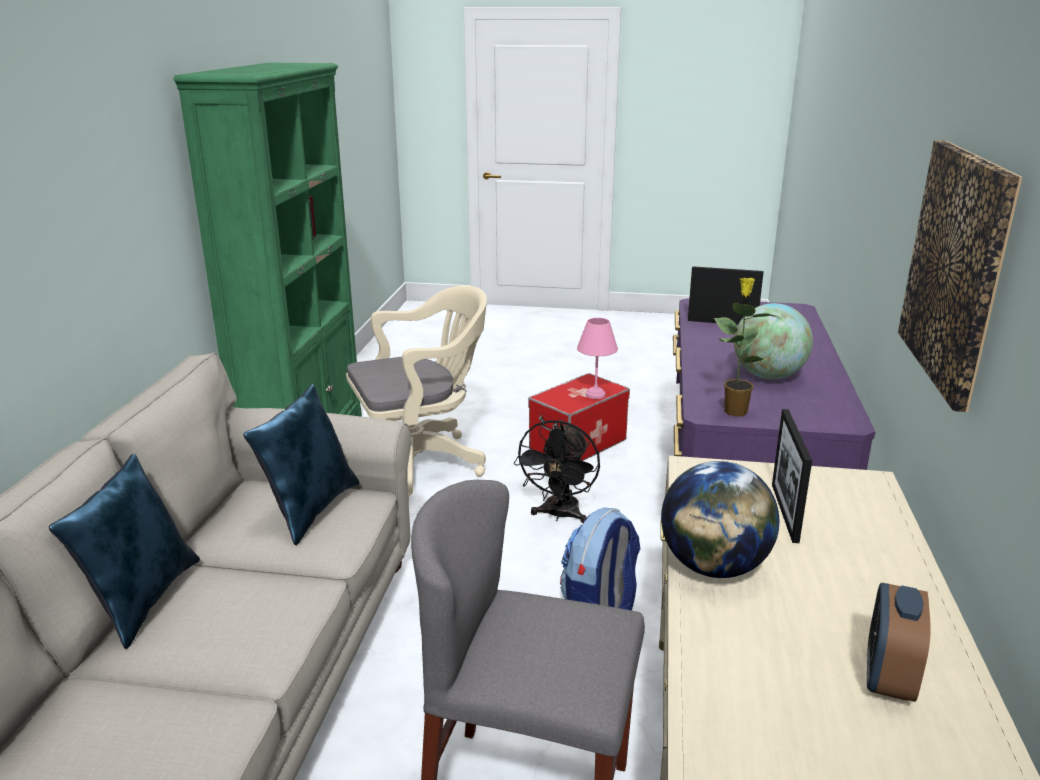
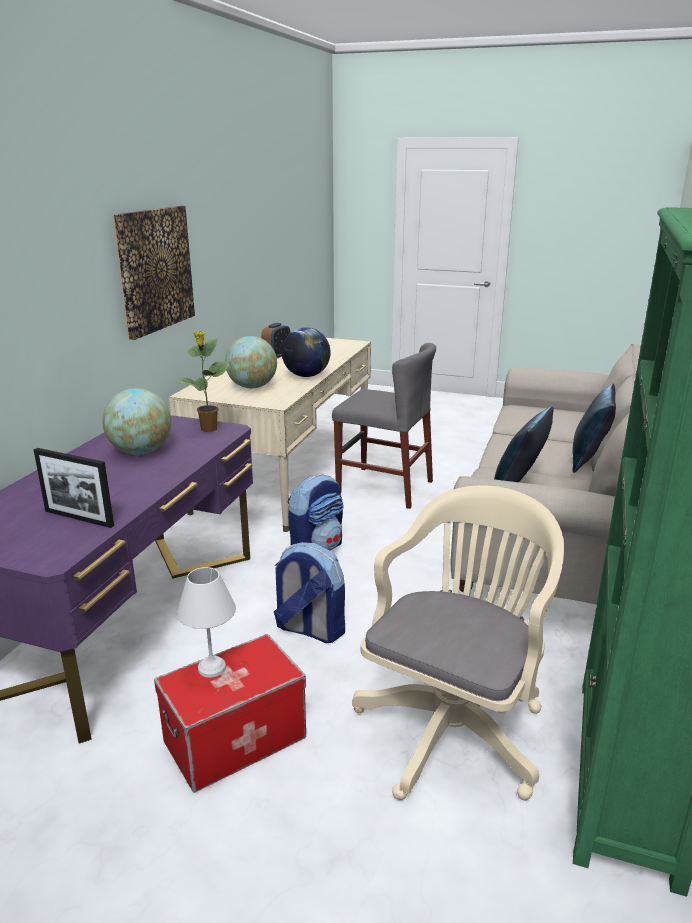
camera: 170 degrees left, 0 degrees up
beige office chair [346,285,487,500] -> beige office chair turned 135 degrees clockwise [352,486,564,801]
black fan [514,420,600,523] -> backpack [274,542,345,643]
pink table lamp [577,318,618,399] -> white table lamp [177,567,236,678]
picture frame [772,409,812,543] -> globe [225,336,277,388]

